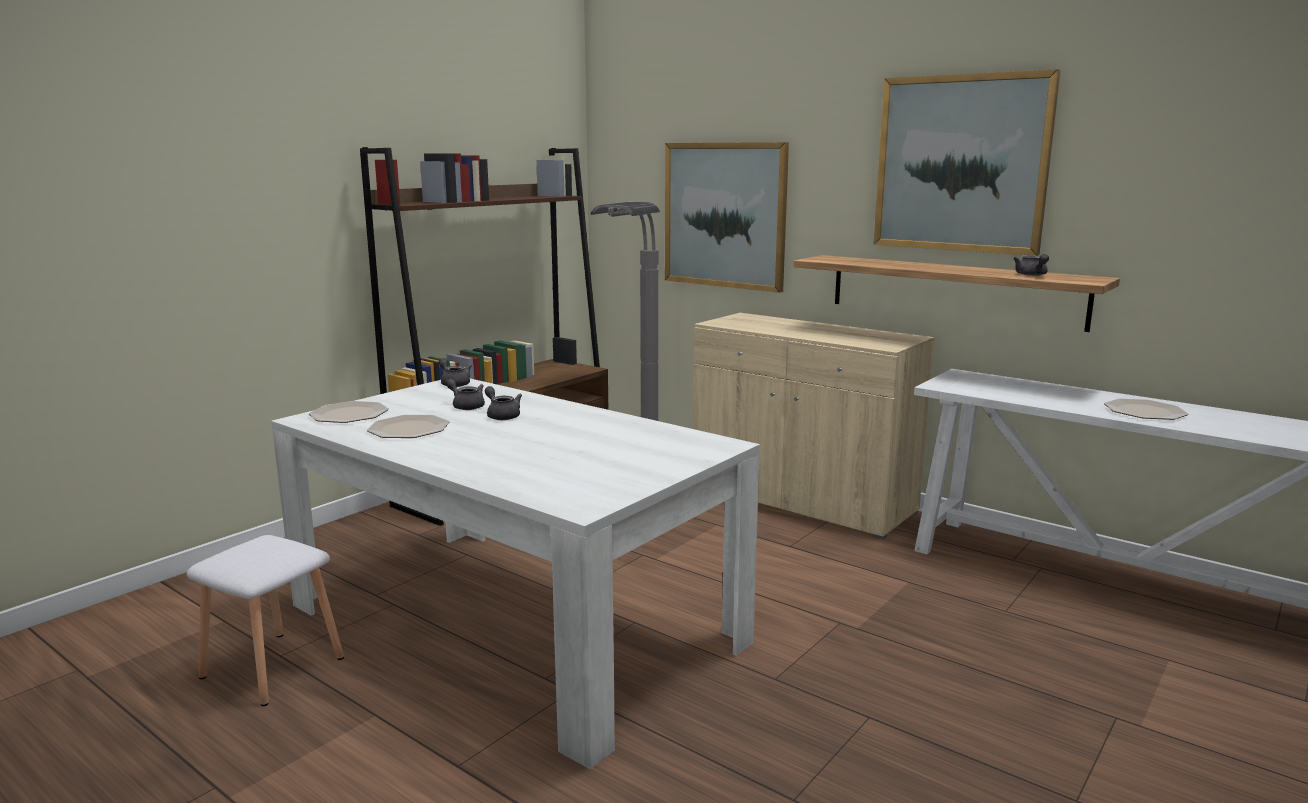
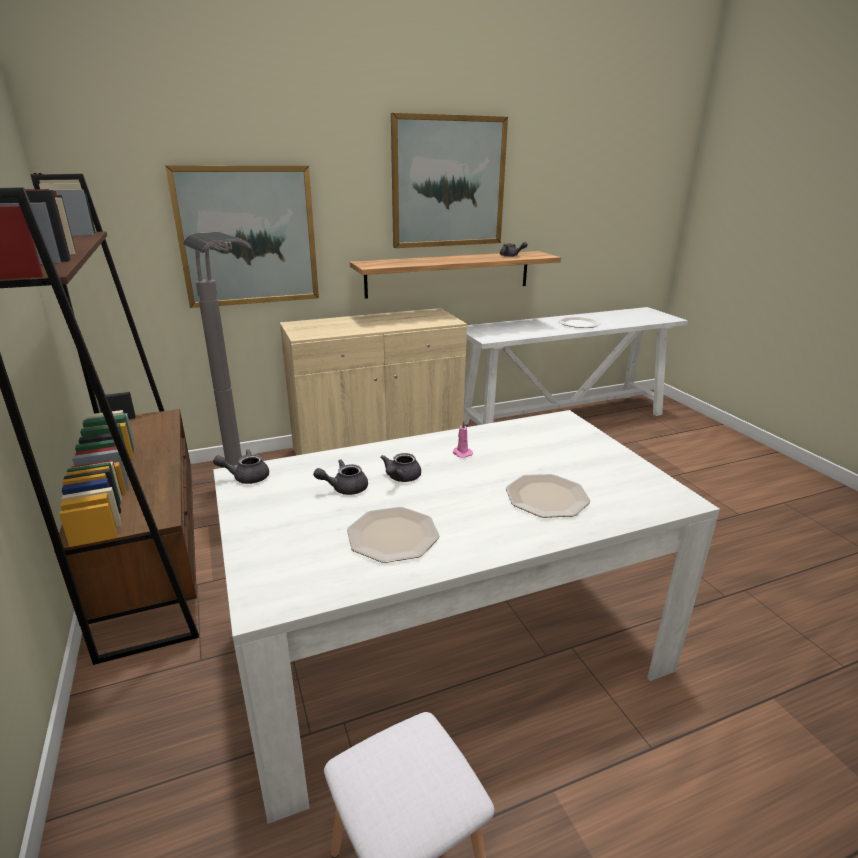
camera: 60 degrees left, 10 degrees up
plate [309,401,389,423] -> plate moved to [506,474,590,518]
grey teapot [485,386,522,420] -> grey teapot turned 60 degrees counterclockwise [380,453,421,482]
none -> pink candle [453,420,473,458]

